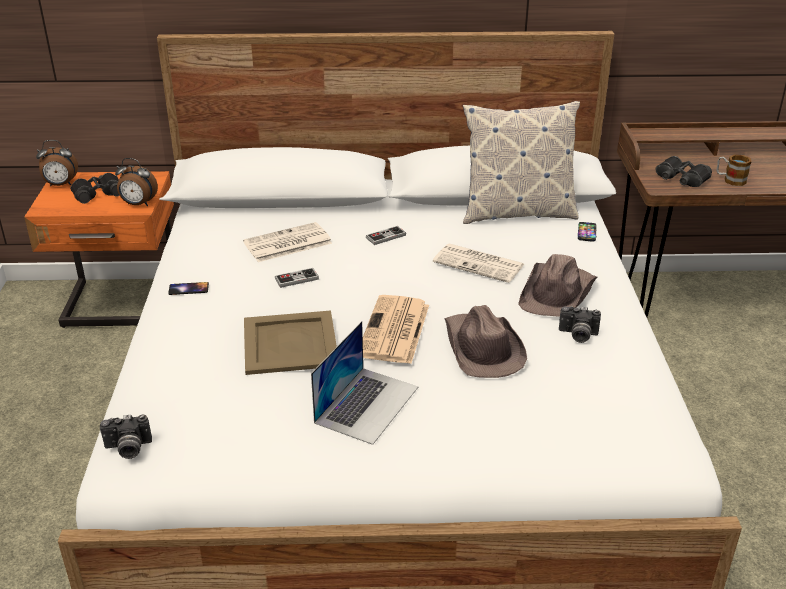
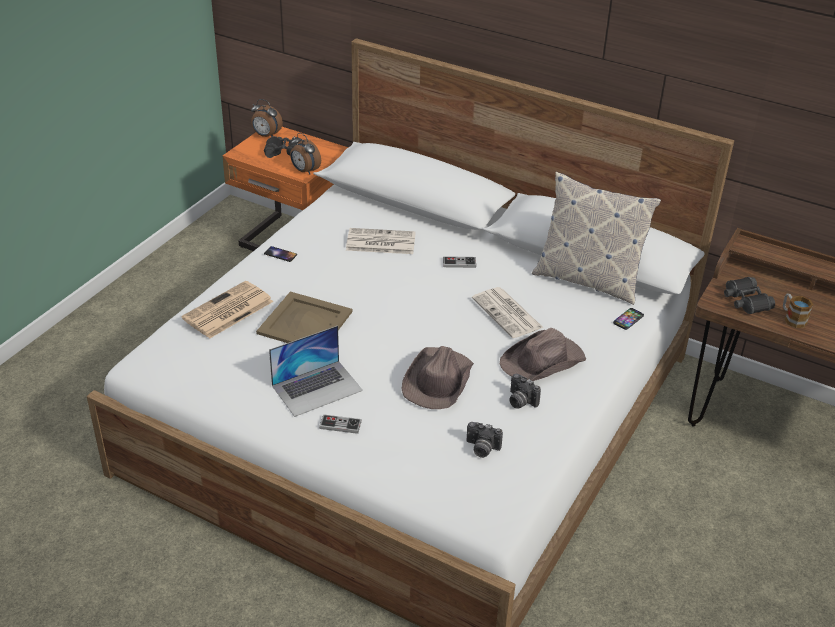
camera: 30 degrees right, 5 degrees up
camera [100,414,152,459] -> camera moved to [467,422,503,458]
game controller [275,268,319,288] -> game controller moved to [319,414,362,434]
newspaper [363,295,429,364] -> newspaper moved to [181,281,273,339]

